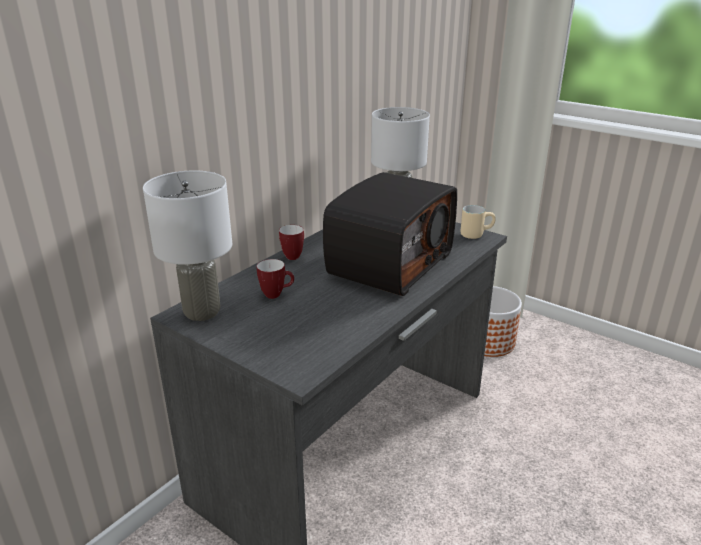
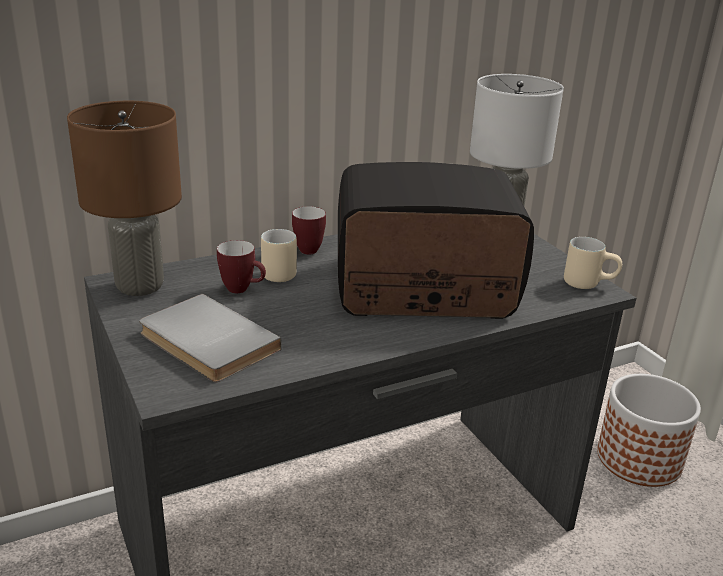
camera: 25 degrees right, 0 degrees up
white table lamp [143,170,232,321] -> brown table lamp [67,101,182,296]
radio [323,172,457,296] -> radio turned 150 degrees counterclockwise [338,162,534,319]
none -> grey book [139,294,282,382]
none -> beige mug [261,229,297,282]

